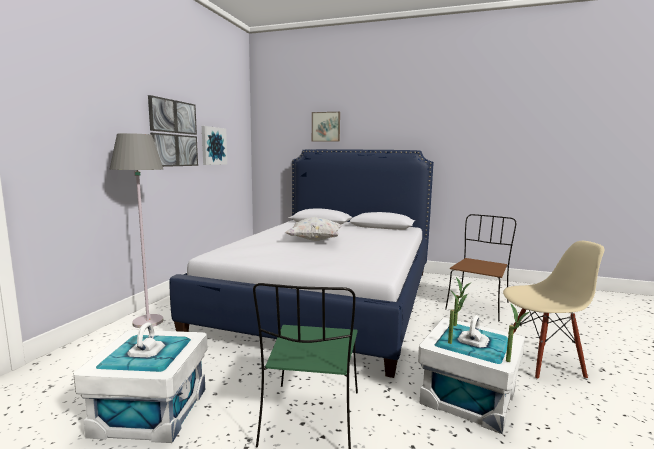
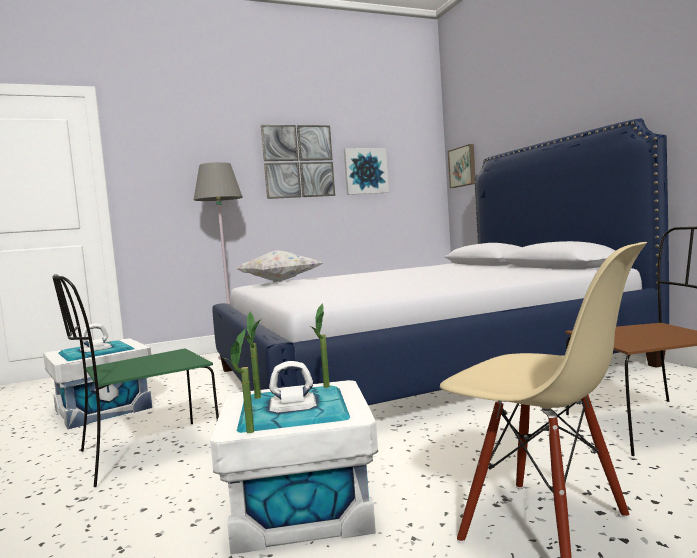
camera: 50 degrees right, 5 degrees down
white pillow [285,217,343,241] -> white pillow moved to [236,250,323,282]
picture [312,112,340,142] -> picture moved to [448,144,475,188]

